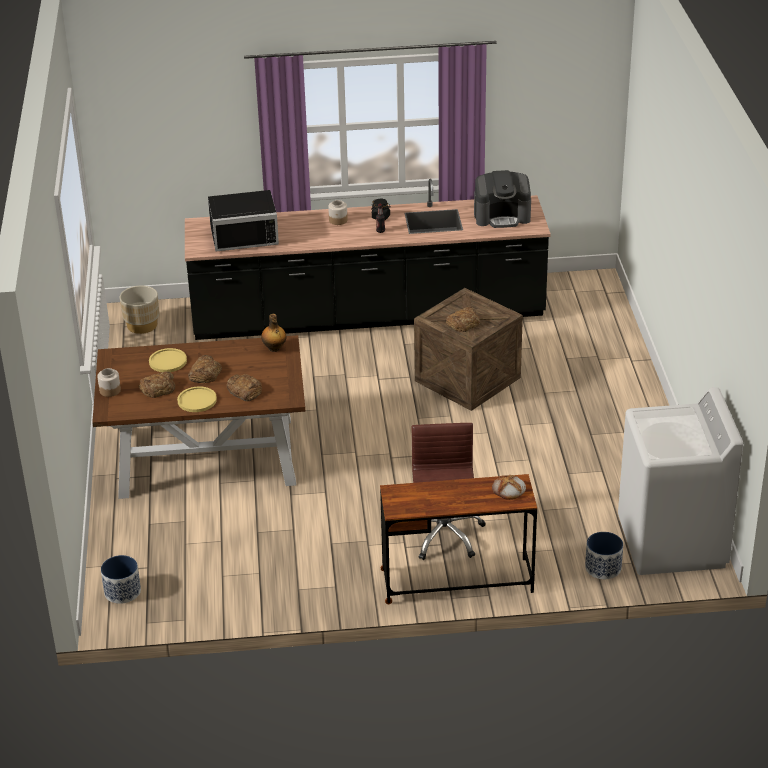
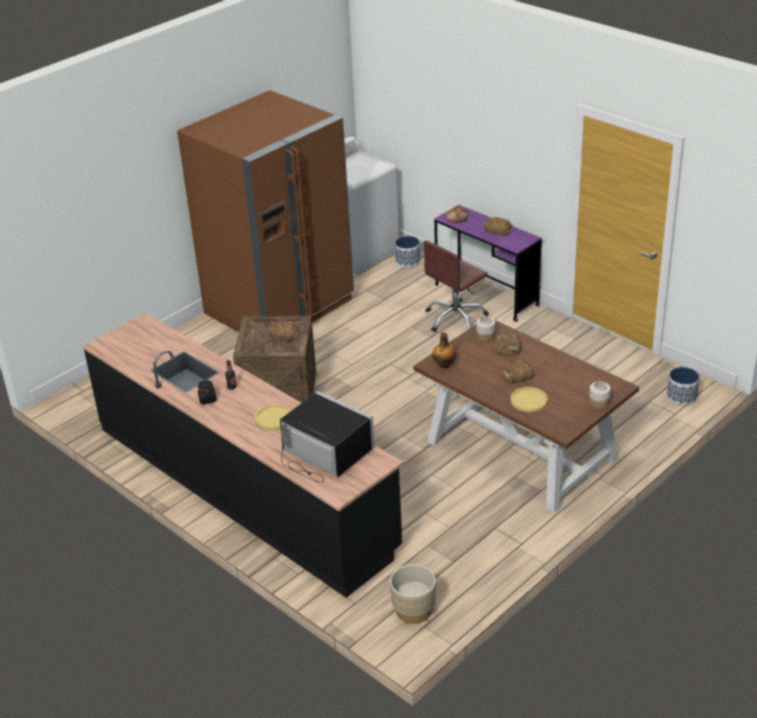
camera: 130 degrees left, 0 degrees up
bread [139,371,176,398] -> bread moved to [484,217,511,236]
yellow plate [177,387,217,412] -> yellow plate moved to [255,404,292,431]
jar [328,200,348,225] -> jar moved to [476,316,495,341]
brown desk [380,474,537,604] -> purple desk [434,205,542,322]
coffee machine [474,170,531,228] -> none
none -> brown fridge [177,90,354,332]

